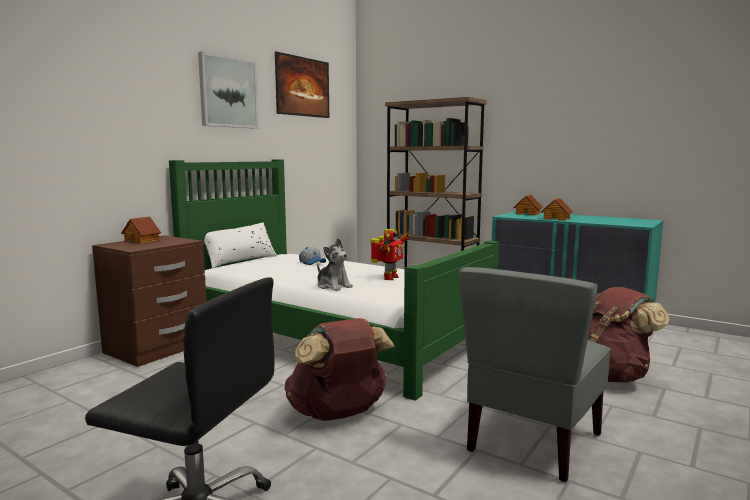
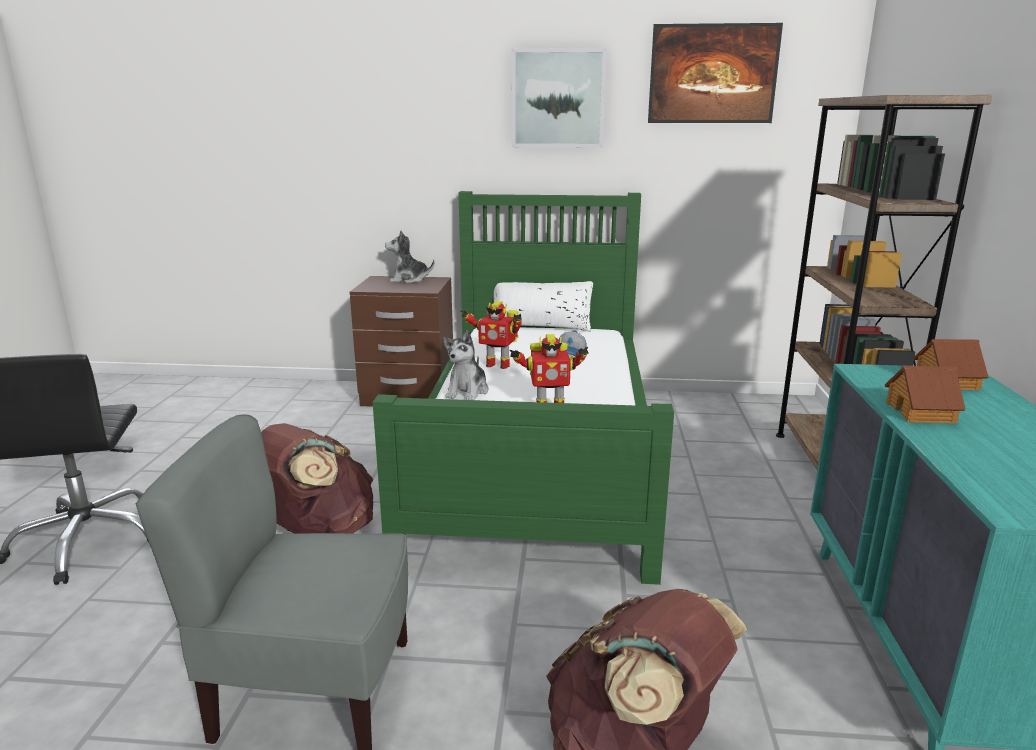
camera: 60 degrees right, 10 degrees up
toy house [121,217,161,243] -> plush toy [385,230,434,283]
none -> toy robot [461,301,522,369]

